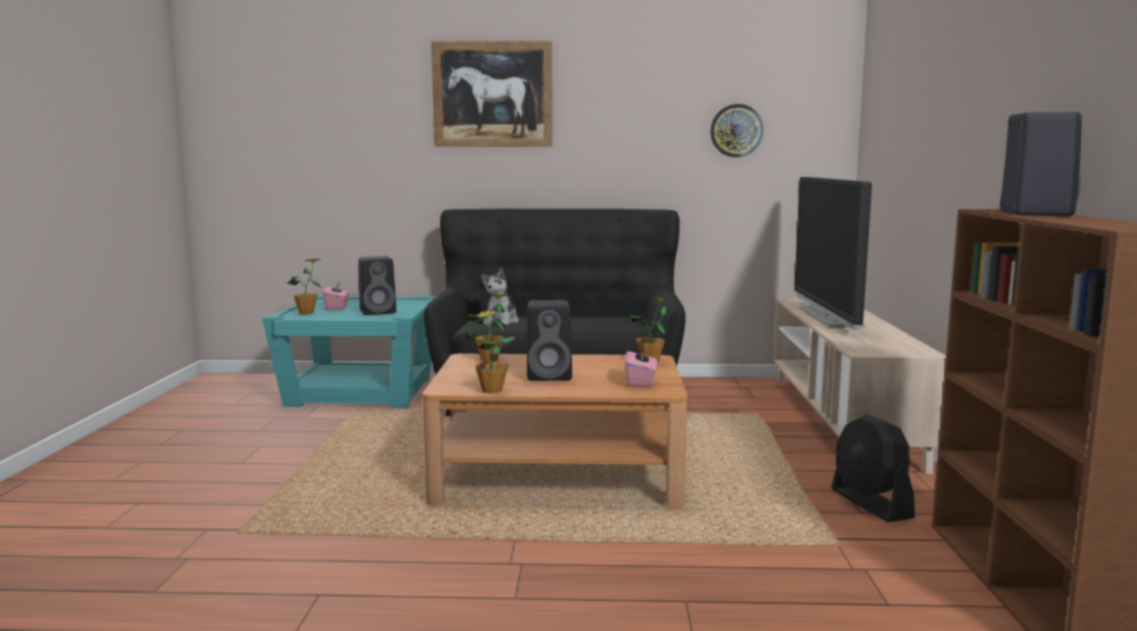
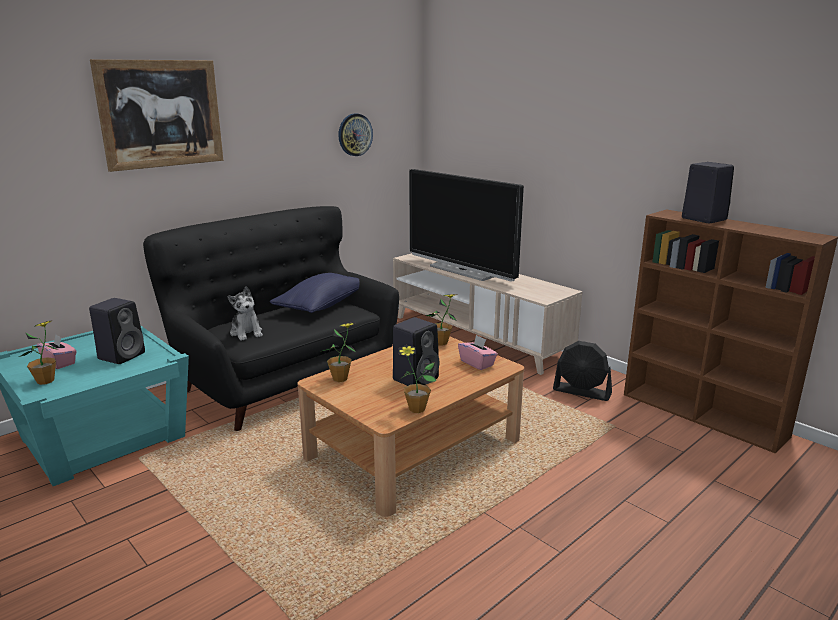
camera: 45 degrees left, 10 degrees up
none -> blue pillow [270,273,360,313]

